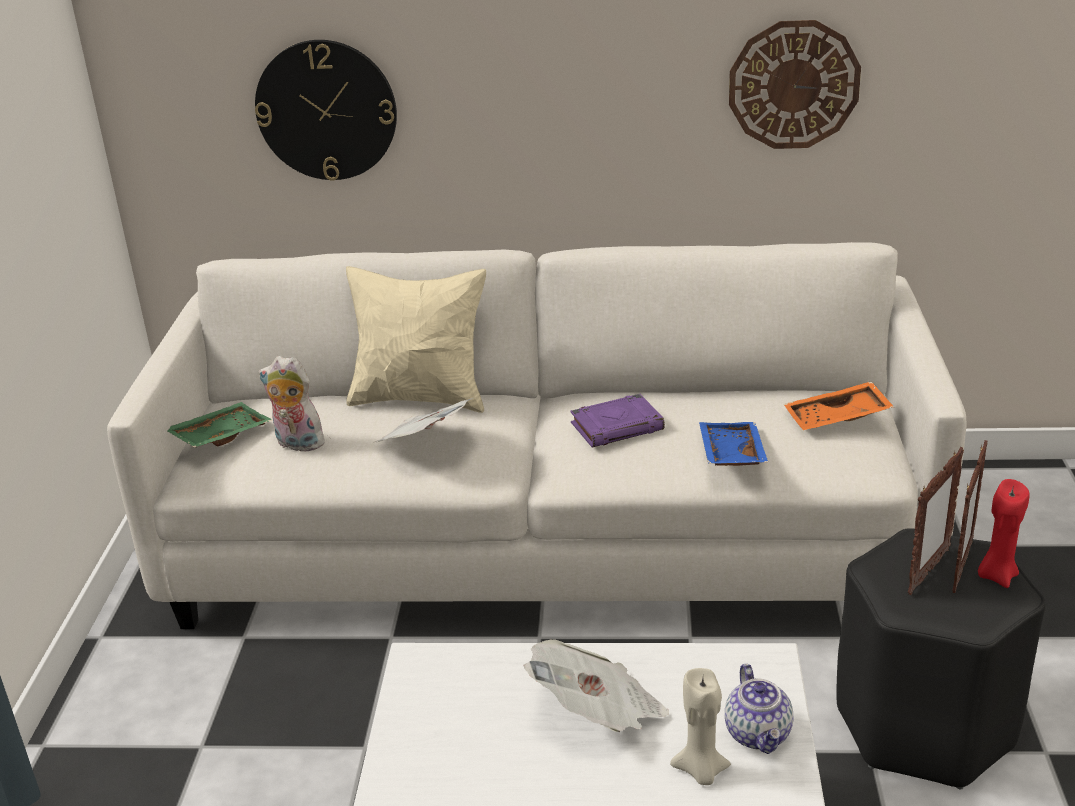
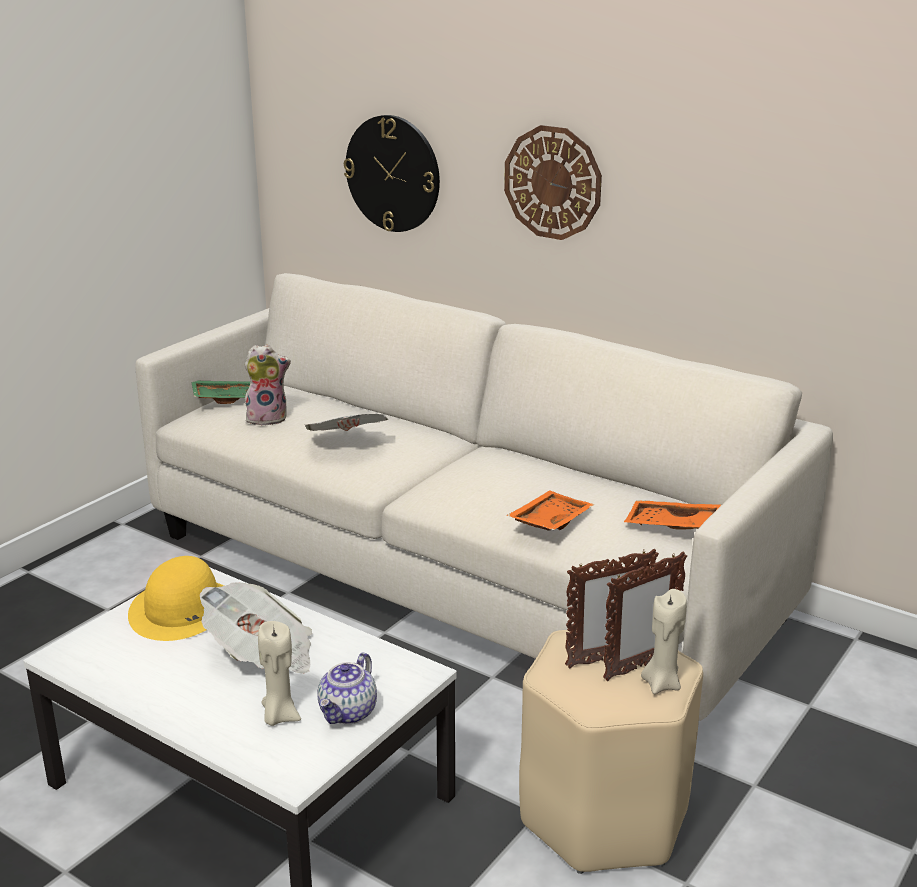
camera: 30 degrees right, 5 degrees down
plush toy [258,356,325,451] -> plush toy turned 120 degrees clockwise [244,345,291,426]
beige pillow [346,266,486,413] -> none
purple book [570,394,665,447] -> none
blue tray [699,422,768,466] -> orange tray [507,490,594,531]
wall clock [729,20,861,149] -> wall clock moved to [504,125,602,240]
black stool [836,528,1045,790] -> beige stool [519,630,703,874]
red candle [978,479,1030,588] -> beige candle [641,589,687,694]
none -> yellow hat [128,556,224,641]

